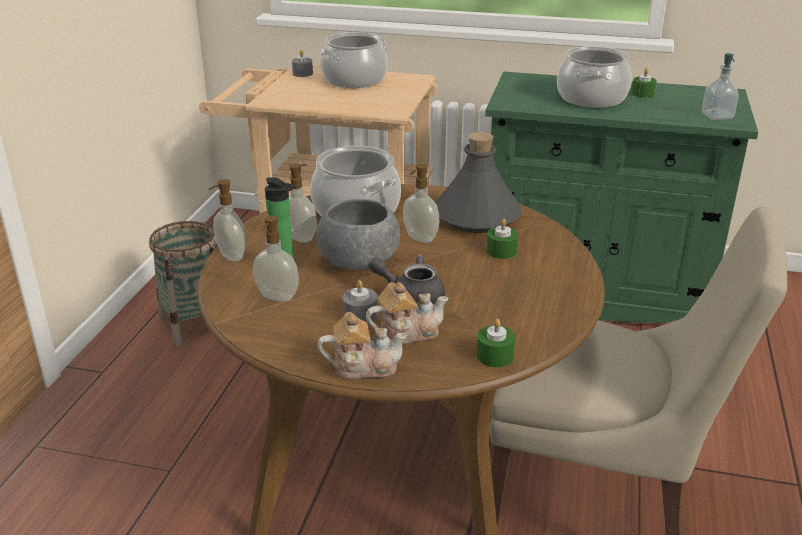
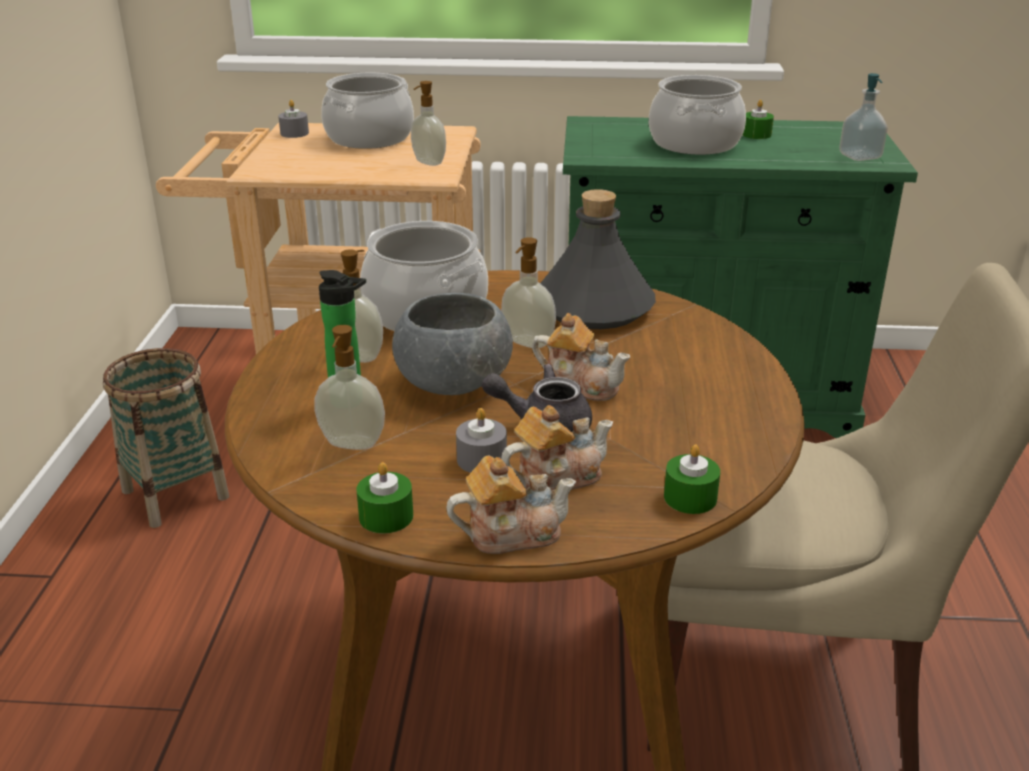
camera: 10 degrees left, 0 degrees up
soap dispenser [209,179,246,261] -> soap dispenser moved to [411,81,446,166]
green candle [486,219,518,259] -> green candle moved to [357,462,413,534]
none -> teapot [532,313,630,401]

